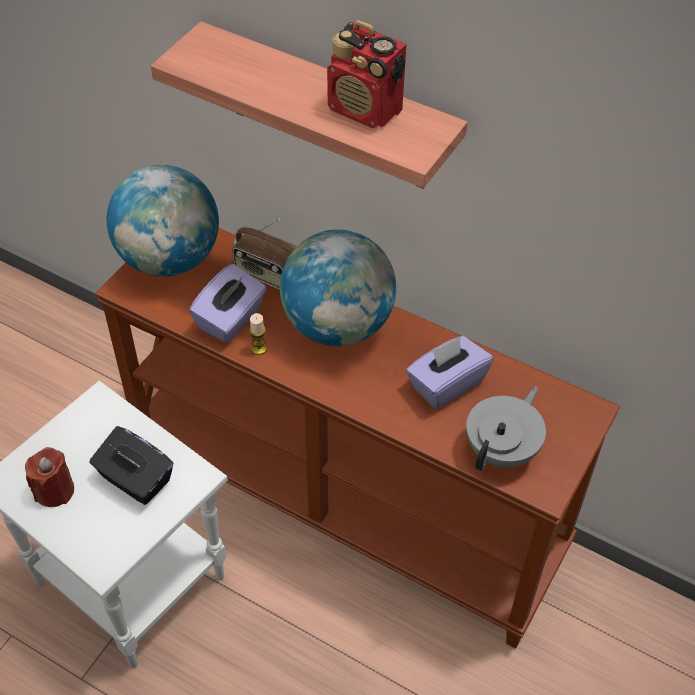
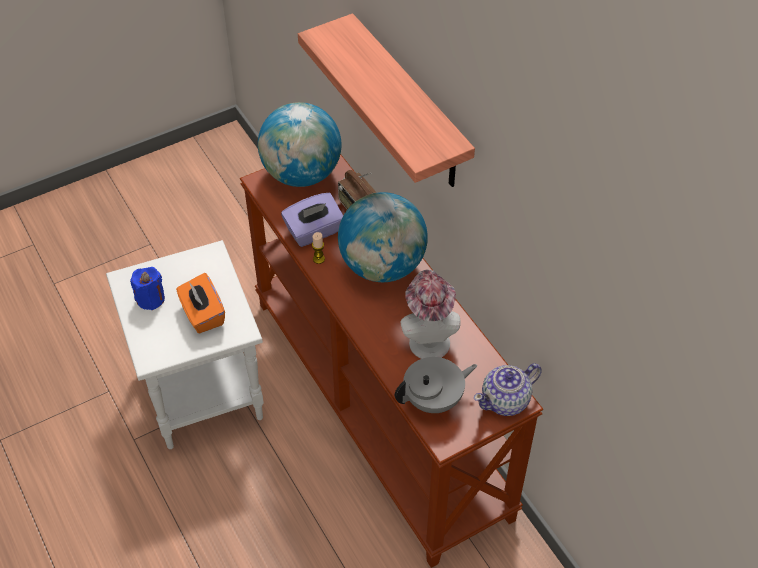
camera: 30 degrees right, 0 degrees up
red candle [25,447,74,507] -> blue candle [130,267,165,310]
black tissue box [90,426,173,505] -> orange tissue box [176,273,225,333]
radio [327,20,406,128] -> none
purple tissue box [406,336,493,410] -> hat [401,269,461,359]
none -> teapot [474,363,541,416]

